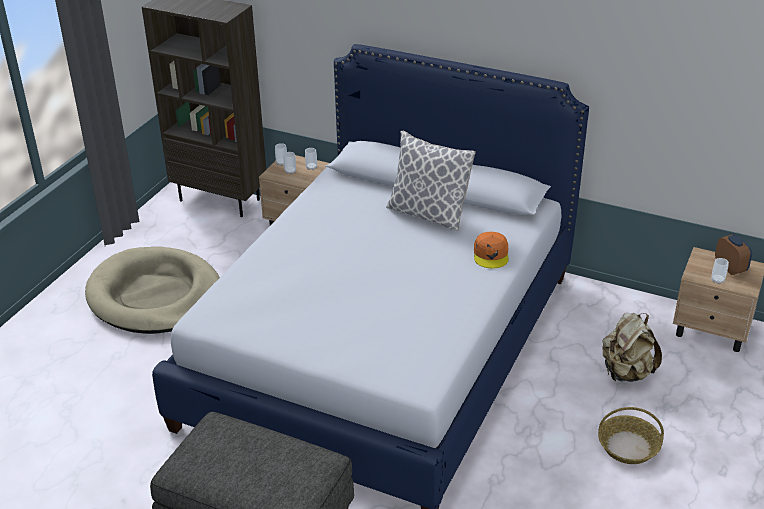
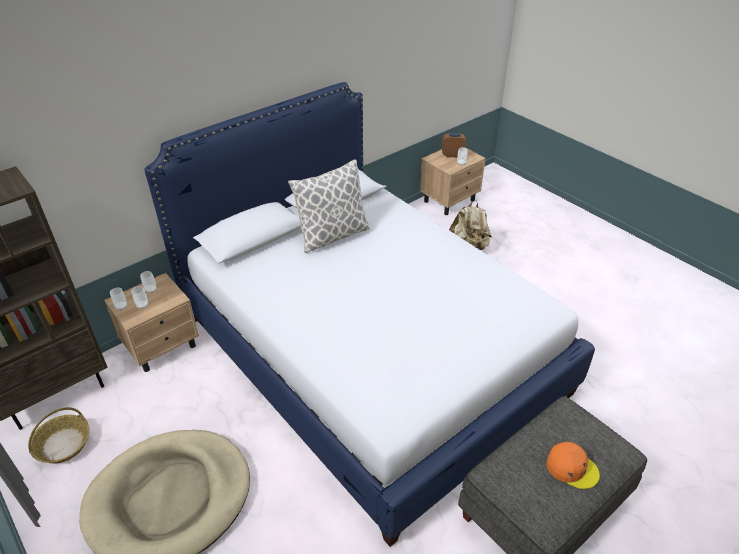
camera: 65 degrees left, 5 degrees up
orange cap [474,232,509,268] -> orange cap moved to [546,442,600,489]
basket [598,407,664,464] -> basket moved to [28,407,89,464]

